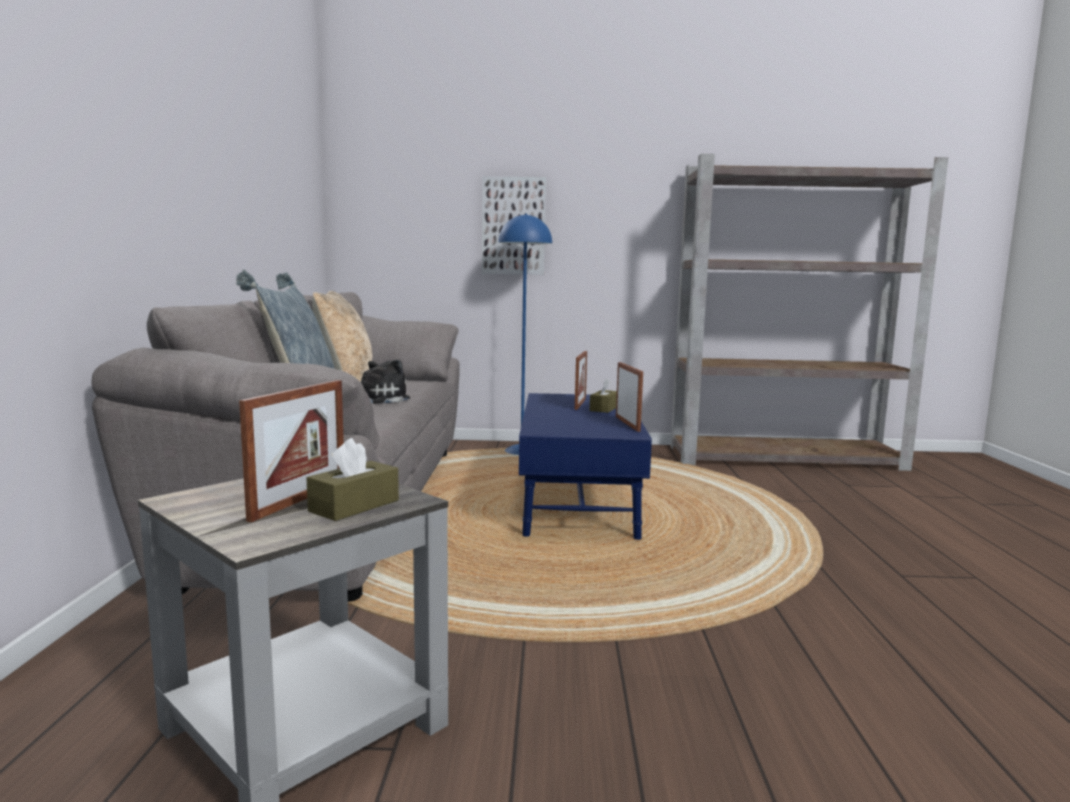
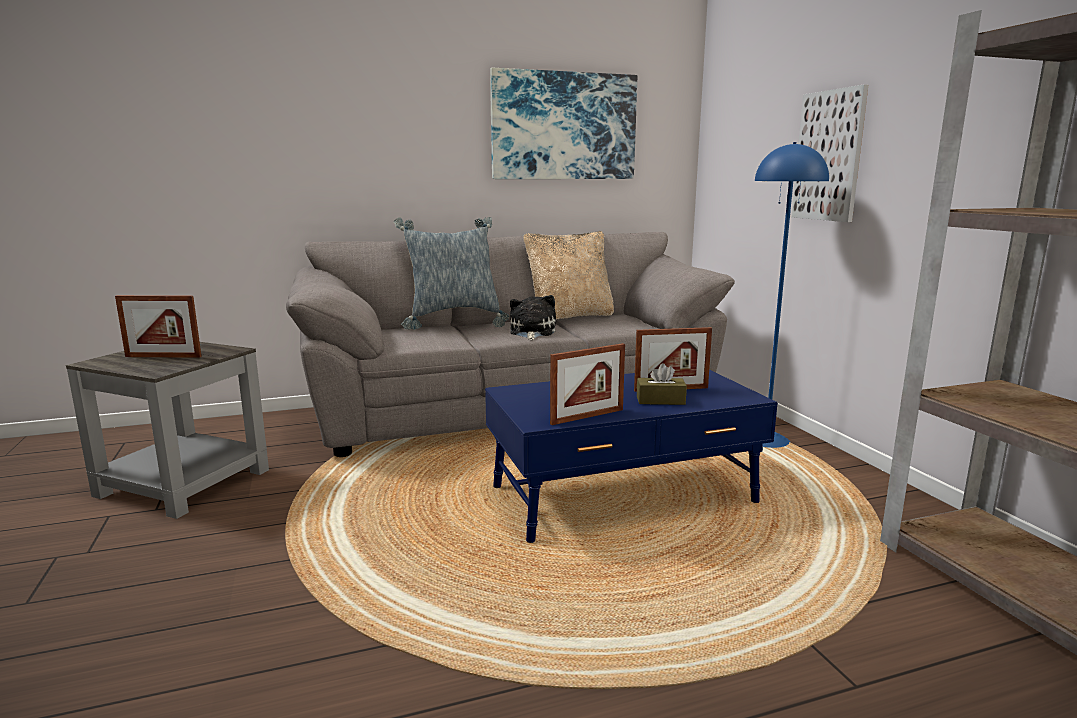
camera: 70 degrees right, 5 degrees up
brown tissue box [307,438,399,521] -> none
plush toy [361,360,410,404] -> plush toy turned 105 degrees counterclockwise [510,295,556,340]
none -> picture [490,68,637,179]

